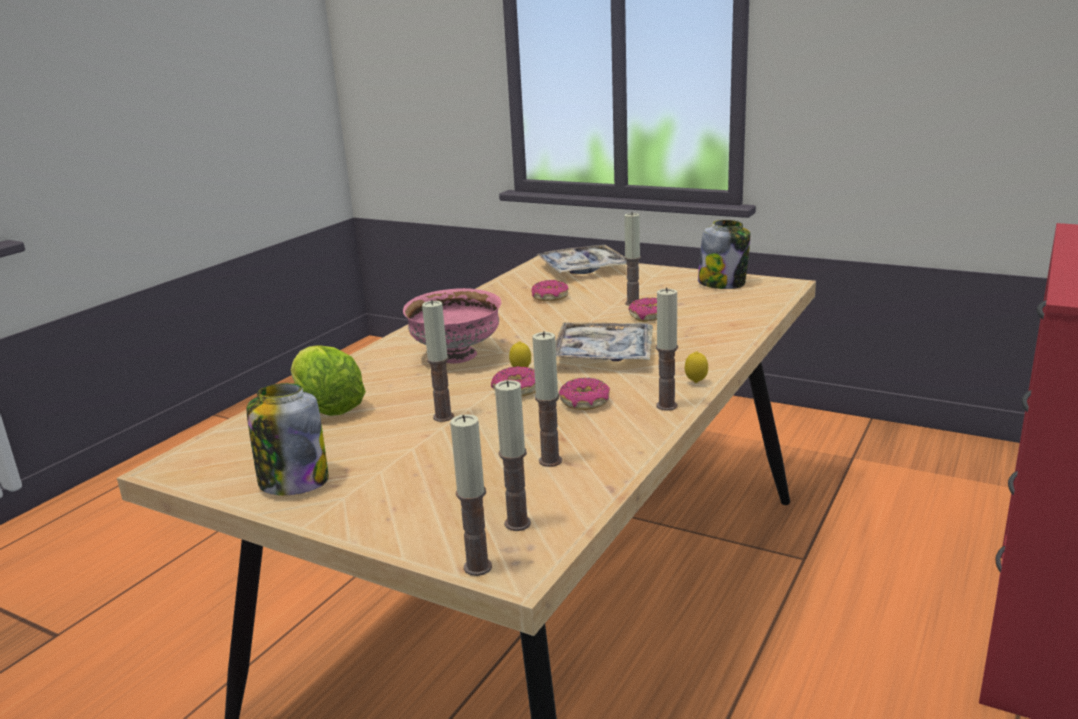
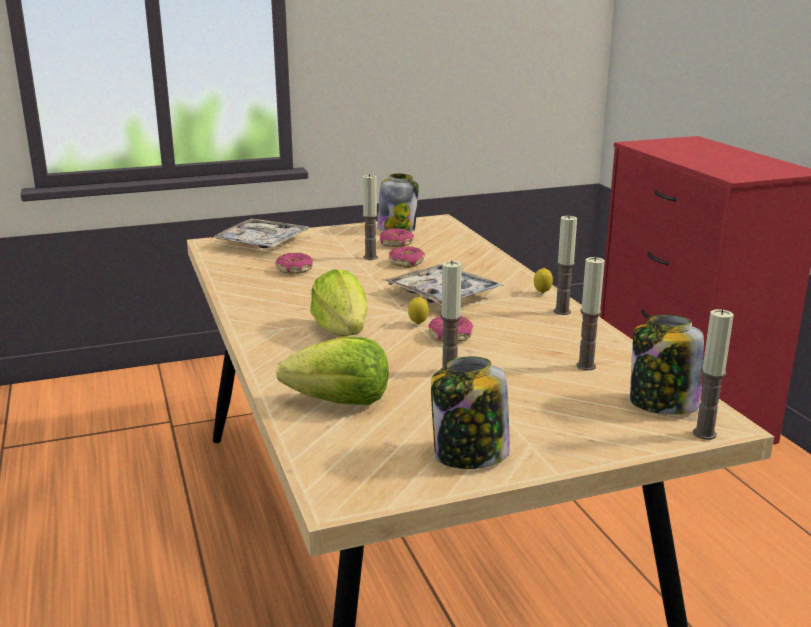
camera: 50 degrees left, 0 degrees up
pink bowl [403,288,501,363] -> lettuce [310,269,368,336]
candle [495,380,531,531] -> jar [630,315,704,415]
donut [559,378,610,410] -> donut moved to [380,228,414,247]

